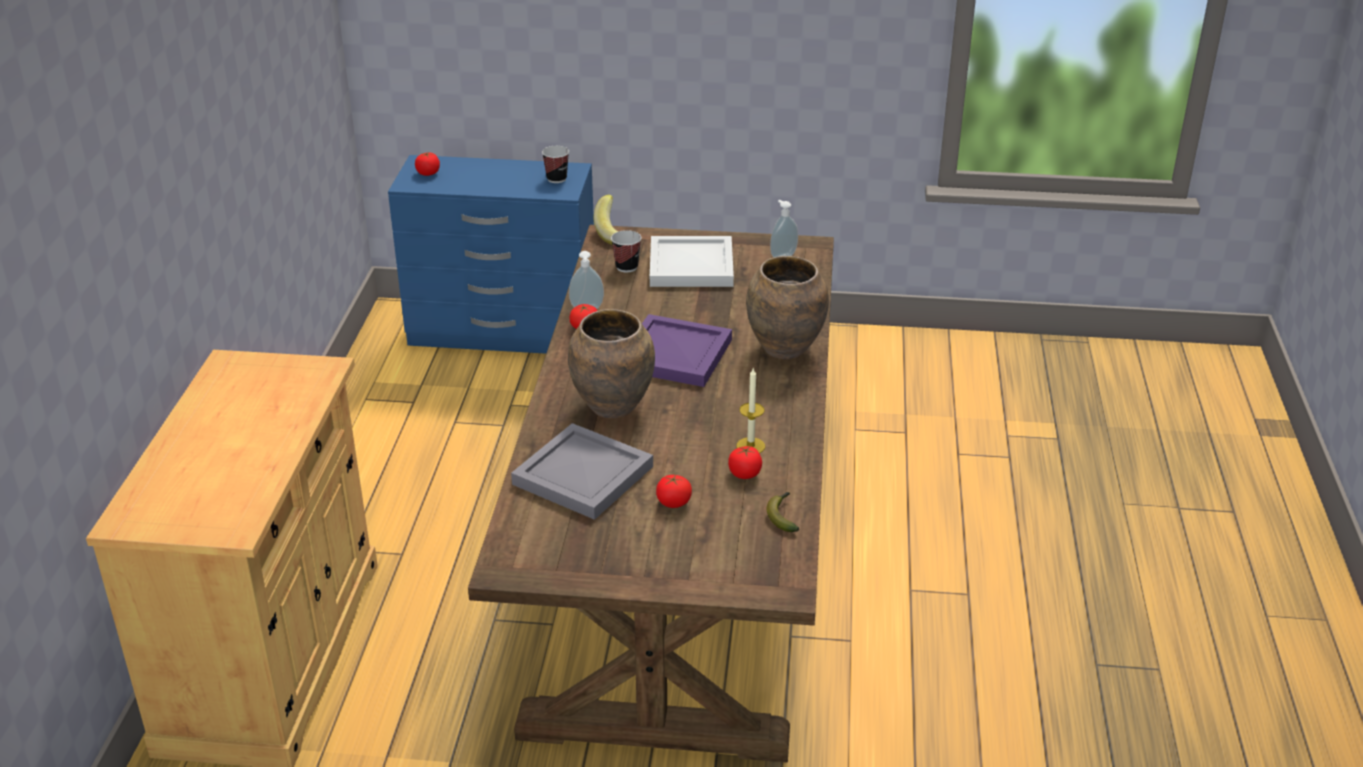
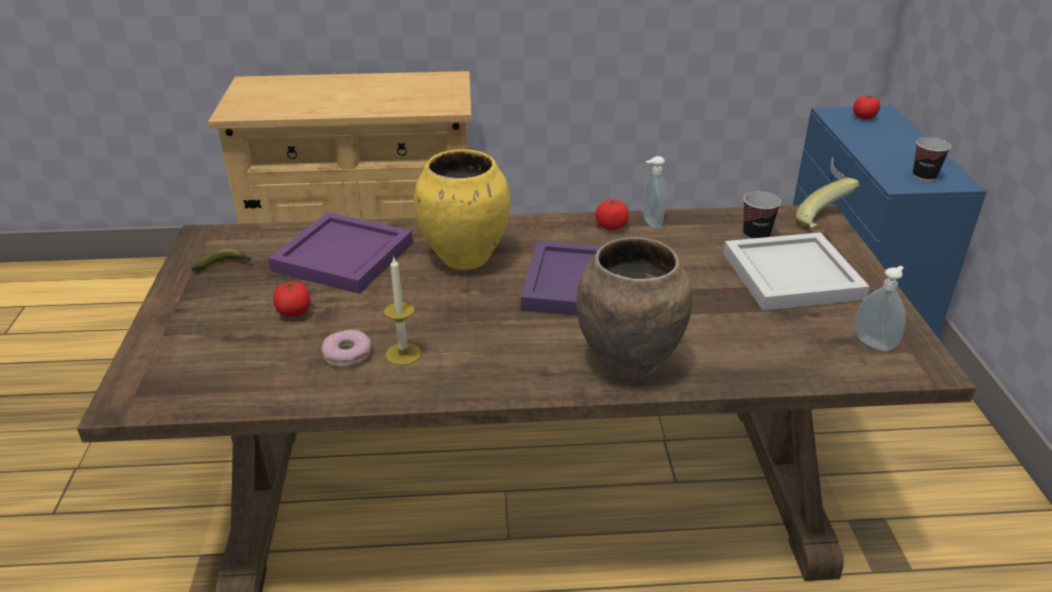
camera: 80 degrees right, 0 degrees up
grey tray [511,423,653,520] -> purple tray [268,212,413,294]
brown vase [568,309,655,418] -> yellow vase [414,149,510,270]
tomato [728,446,762,479] -> donut [321,329,371,367]
banana [767,492,799,532] -> banana moved to [191,248,252,271]

